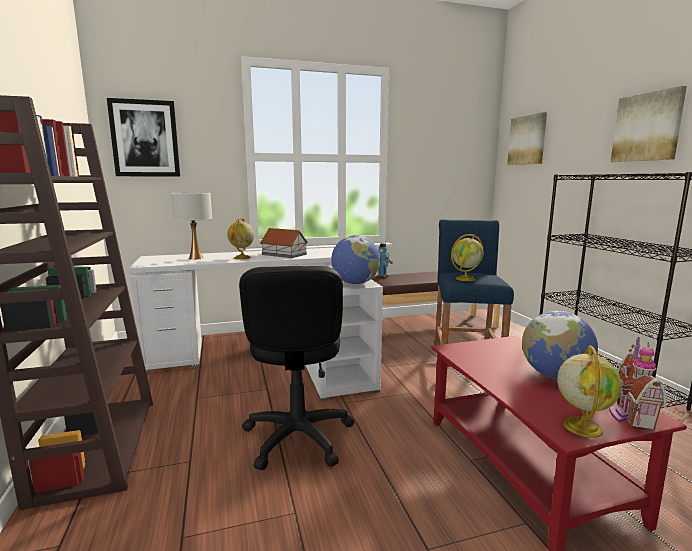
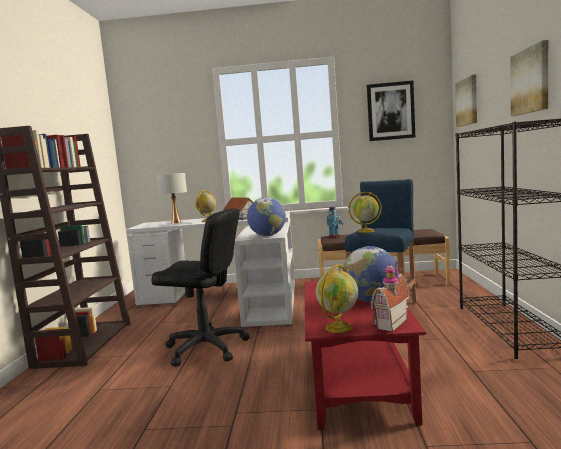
camera: 20 degrees right, 5 degrees down
picture [107,98,180,176] -> picture moved to [367,81,415,141]
black office chair [239,266,354,470] -> black office chair turned 90 degrees counterclockwise [151,208,250,367]

